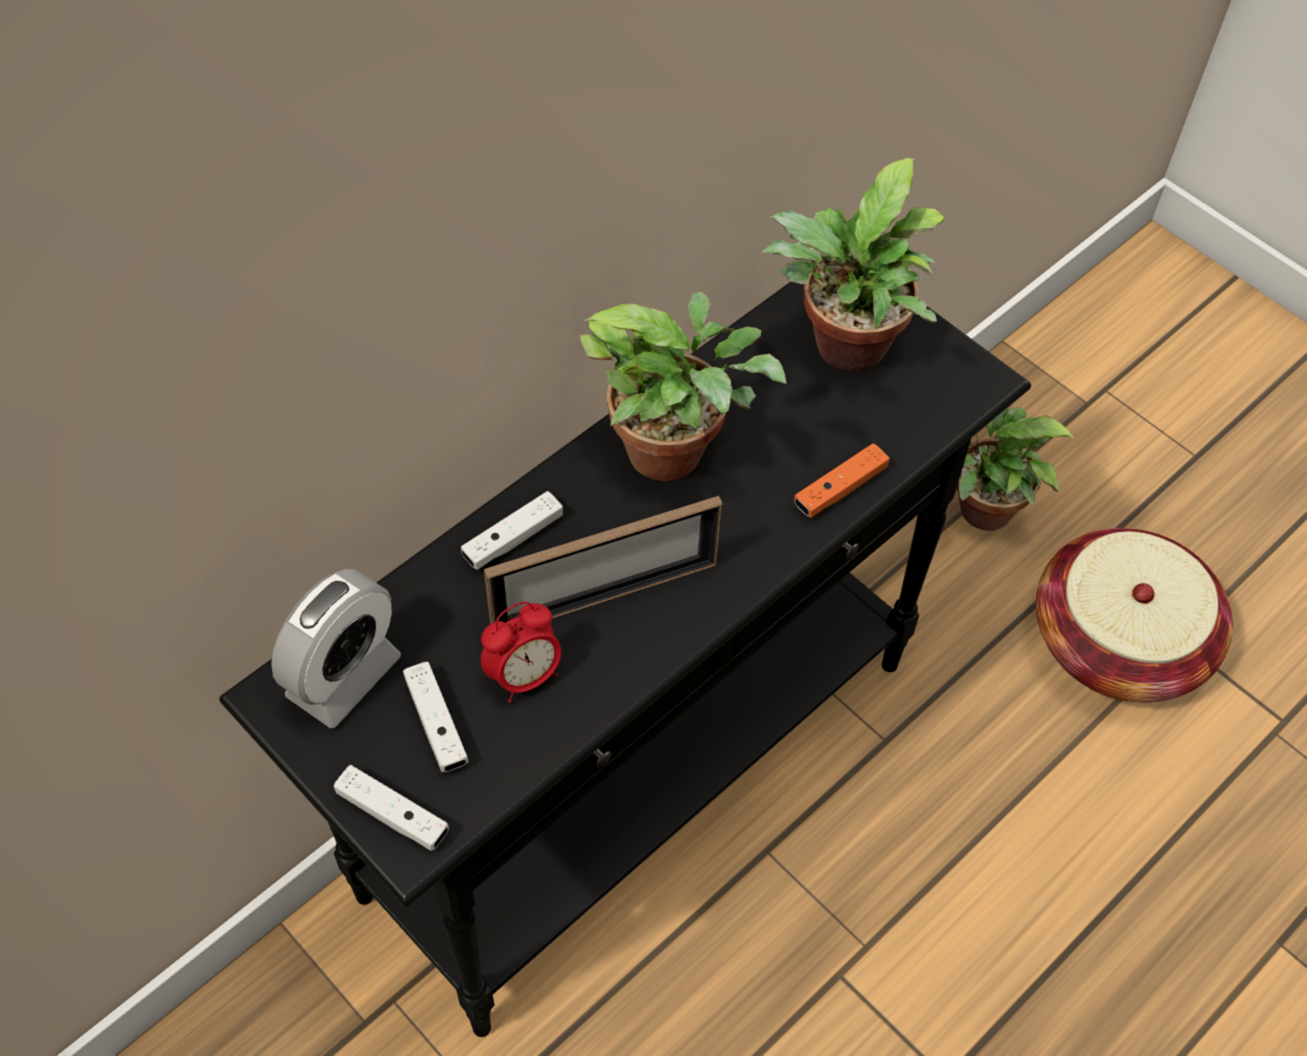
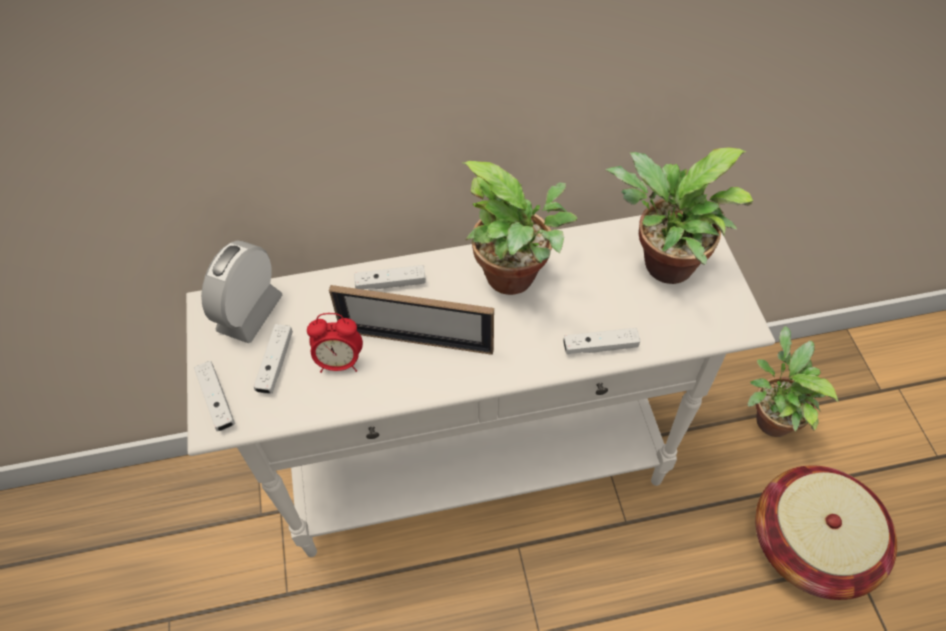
camera: 35 degrees right, 0 degrees up
black console table [219,281,1031,1037] -> white console table [186,215,775,557]
alarm clock [272,569,401,728] -> alarm clock turned 135 degrees clockwise [201,241,282,343]
orange game controller [794,443,889,518] -> white game controller [563,328,640,354]

